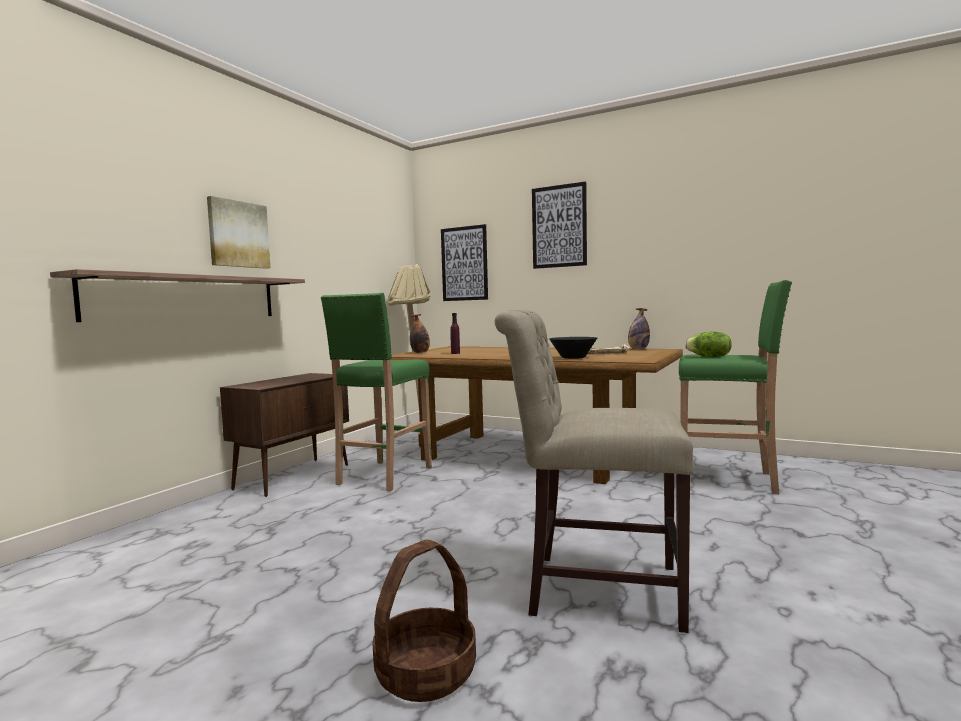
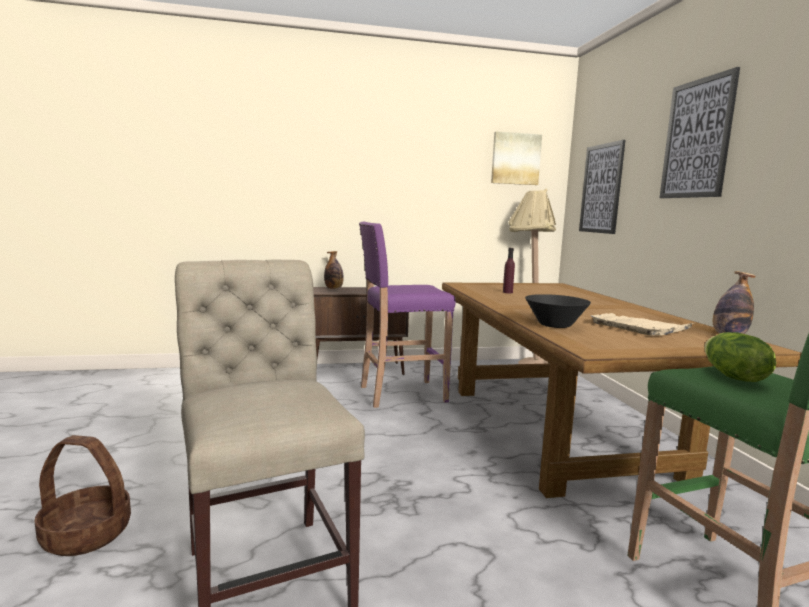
camera: 50 degrees right, 5 degrees up
shelf [50,269,305,322] -> none
picture [207,196,270,269] -> picture moved to [491,131,542,185]
green stool [321,293,432,491] -> purple stool [359,221,456,408]
bottle [410,314,430,353] -> bottle moved to [324,251,344,289]

